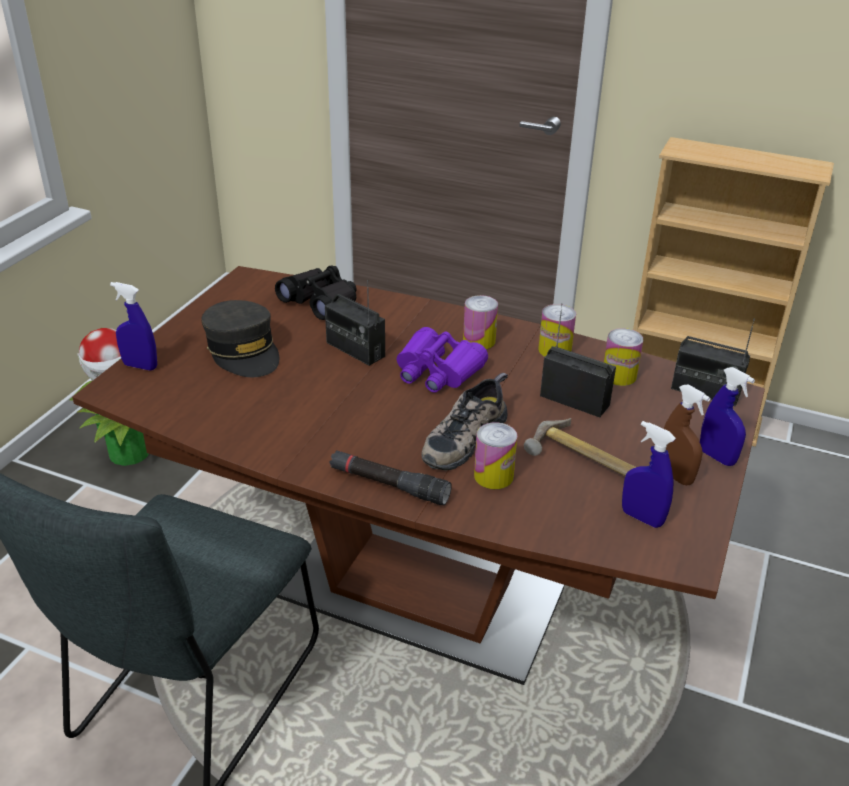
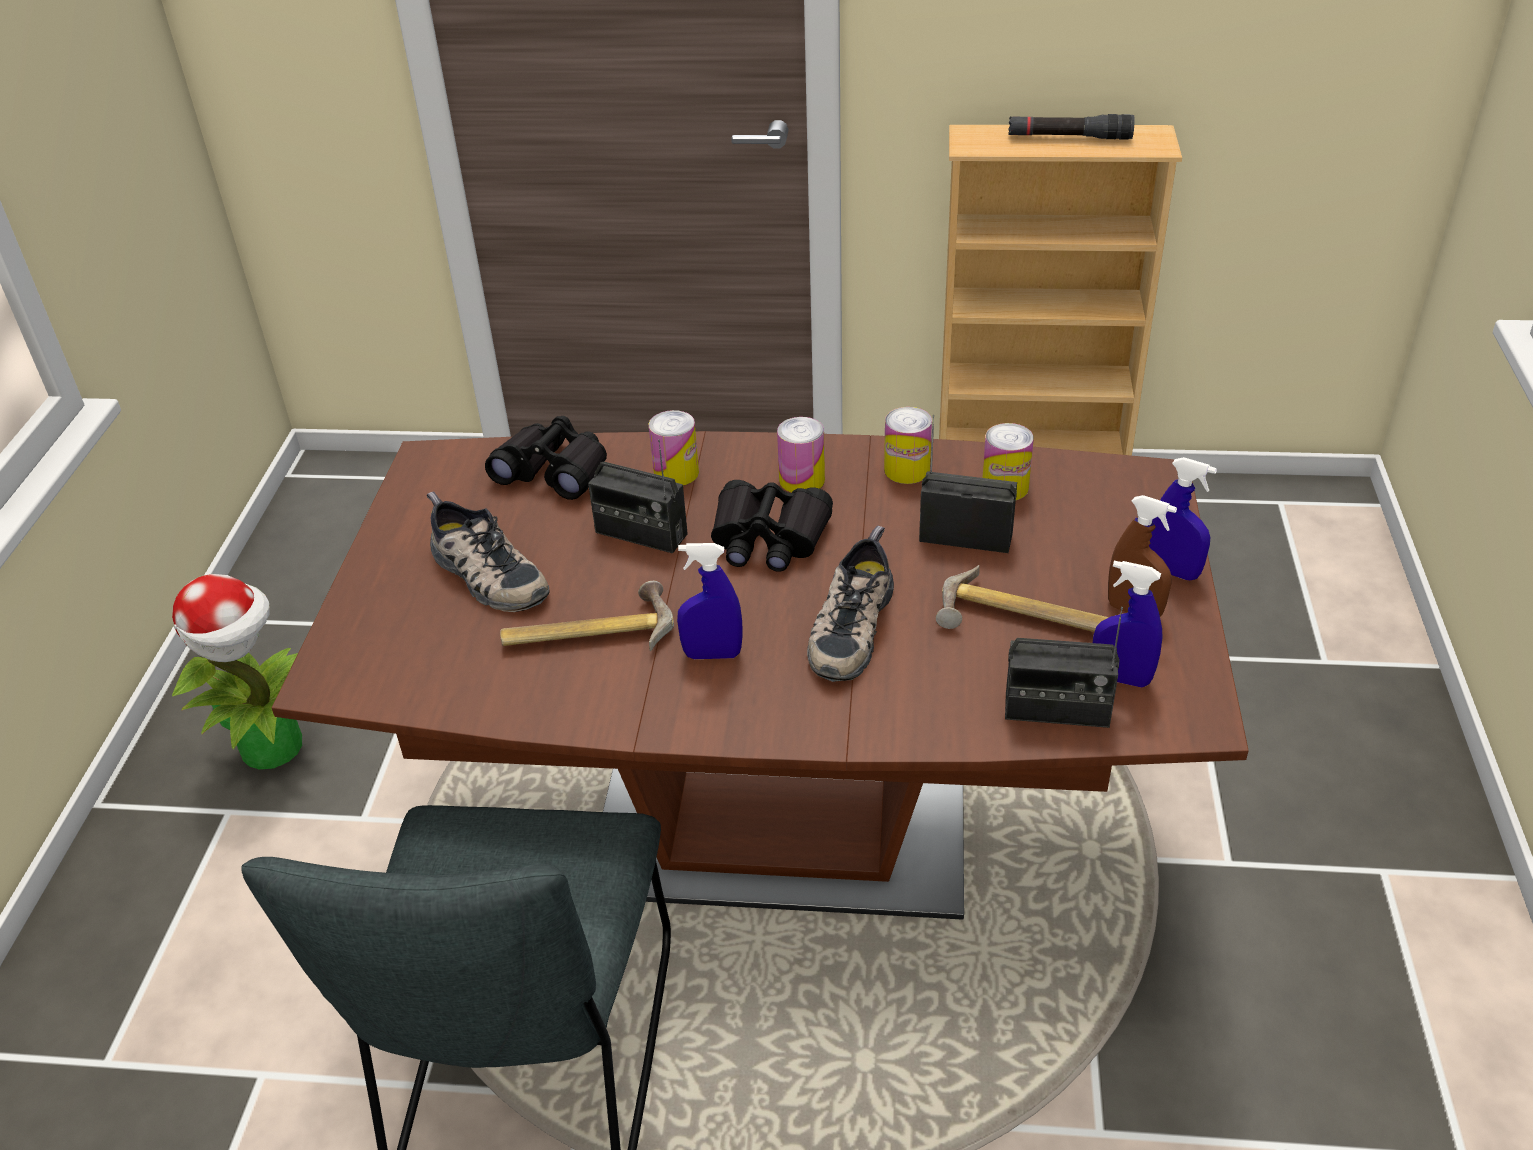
camera: 15 degrees left, 5 degrees up
blue spray bottle [110,282,157,371] -> blue spray bottle moved to [677,543,743,659]
grey cap [201,300,279,377] -> shoe [427,491,550,612]
black flashlight [329,450,452,505] -> black flashlight moved to [1008,114,1135,140]
purple binoculars [397,327,488,393] -> black binoculars [711,480,833,572]
can [474,422,517,489] -> can moved to [649,410,699,486]
radio [671,319,755,406] -> radio moved to [1005,607,1123,728]
none -> hammer [500,581,674,651]

